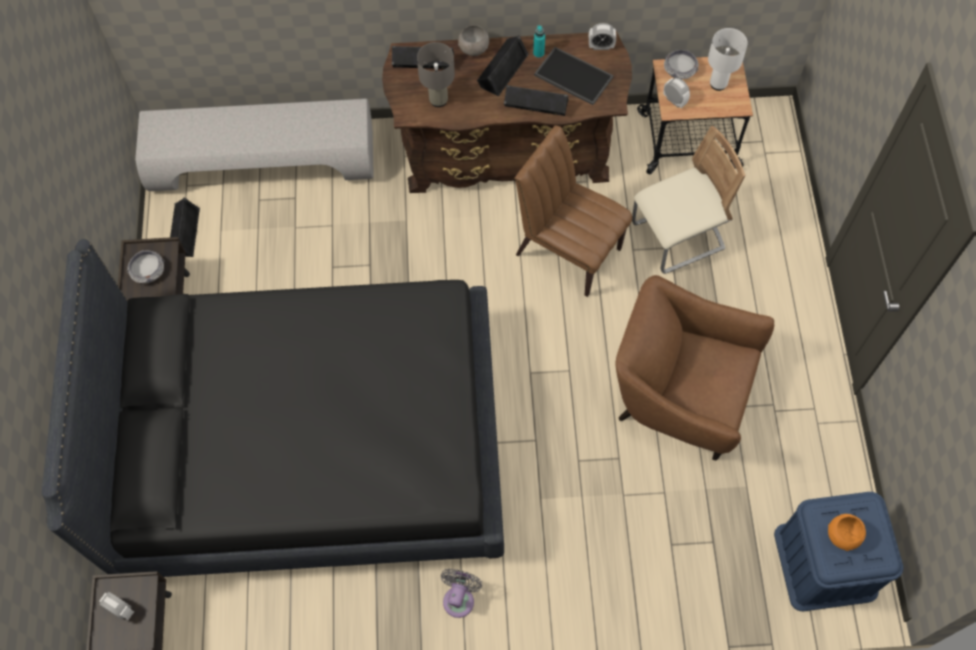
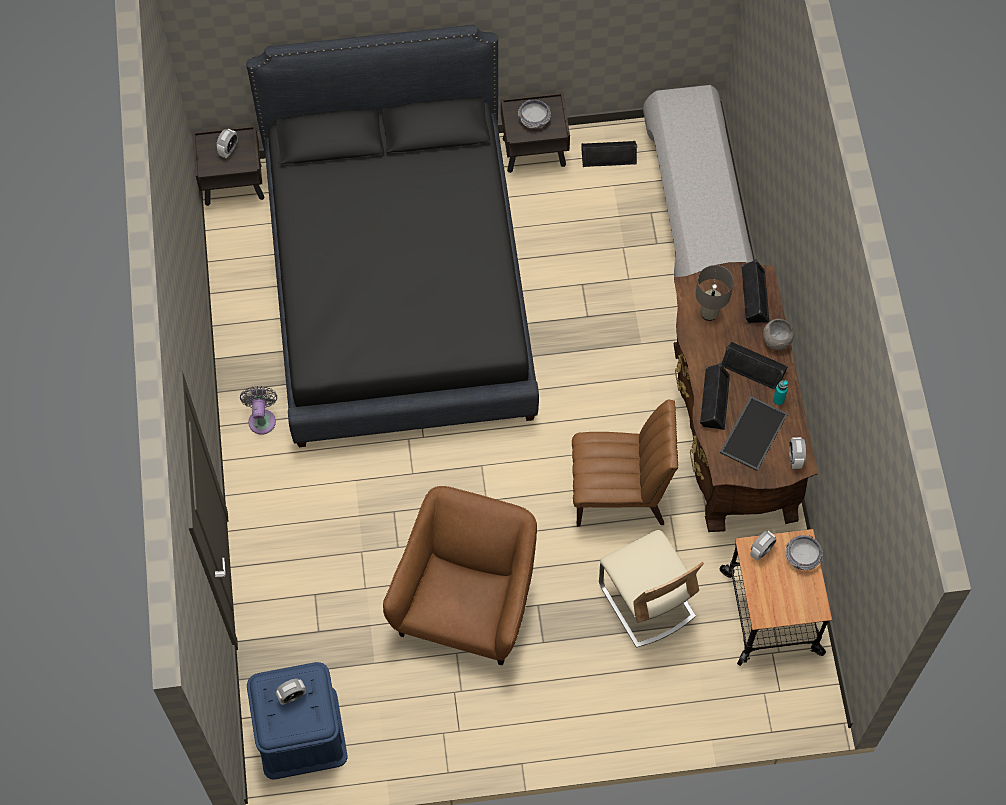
camera: 85 degrees right, 0 degrees up
grey fan [441,569,482,618] -> grey fan turned 105 degrees counterclockwise [240,386,277,435]
brown chair [514,125,632,297] -> brown chair turned 60 degrees clockwise [572,400,678,527]
white table lamp [708,28,748,91] -> none
orange bowl [828,514,866,551] -> alarm clock [275,679,306,705]

